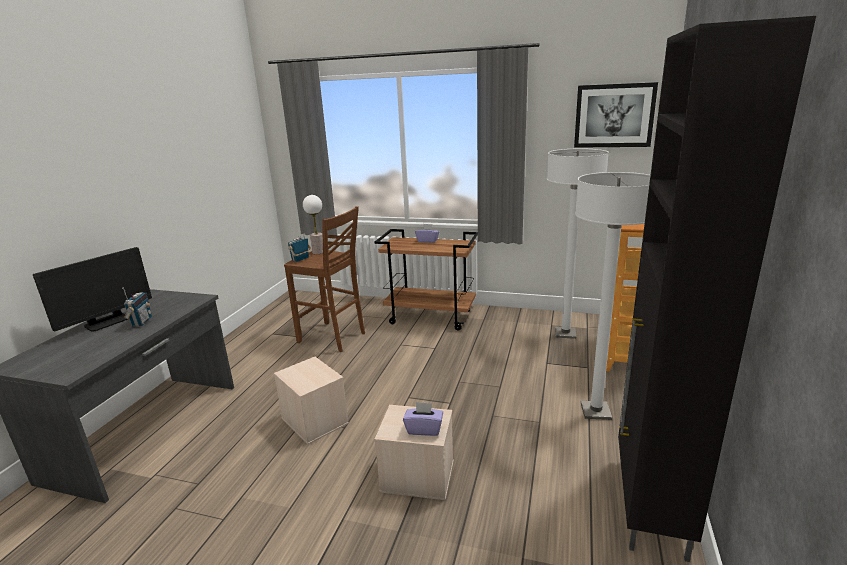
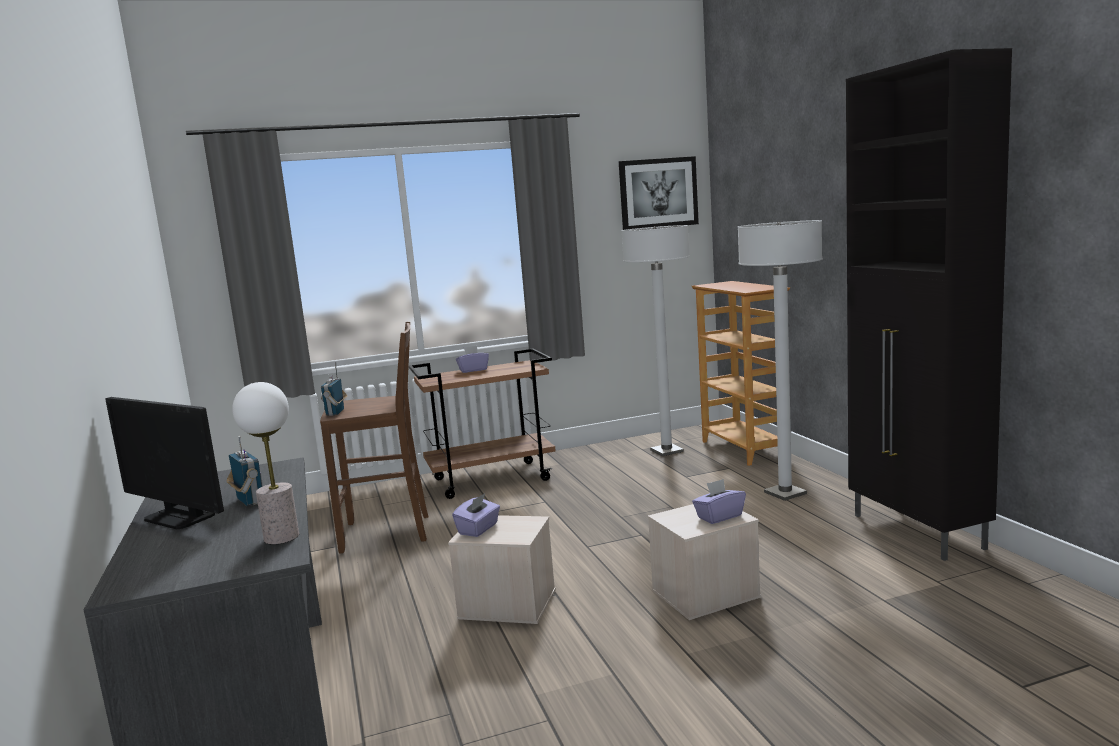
camera: 35 degrees left, 10 degrees down
monitor [33,247,152,332] -> monitor turned 120 degrees clockwise [105,397,224,529]
table lamp [303,195,323,254] -> table lamp moved to [232,382,299,545]
none -> purple tissue box [452,493,500,537]

